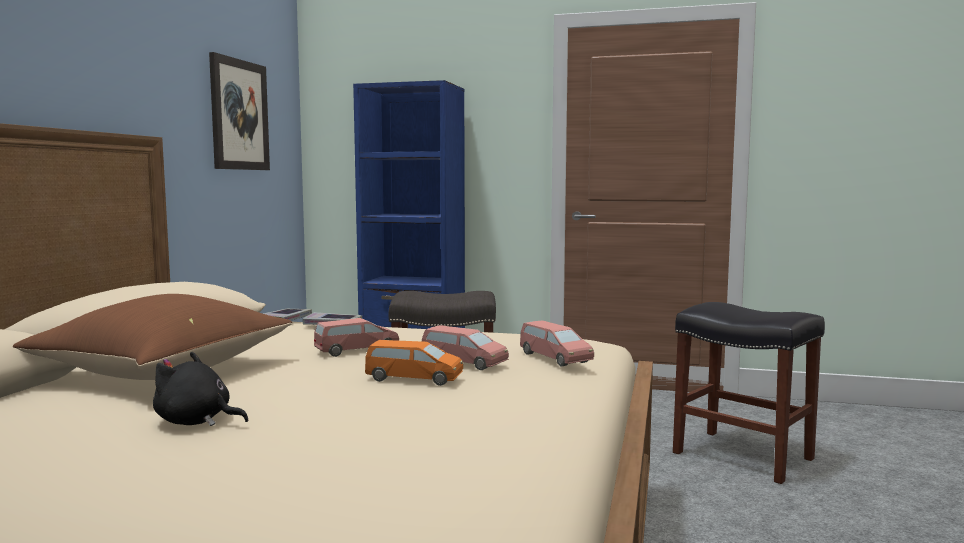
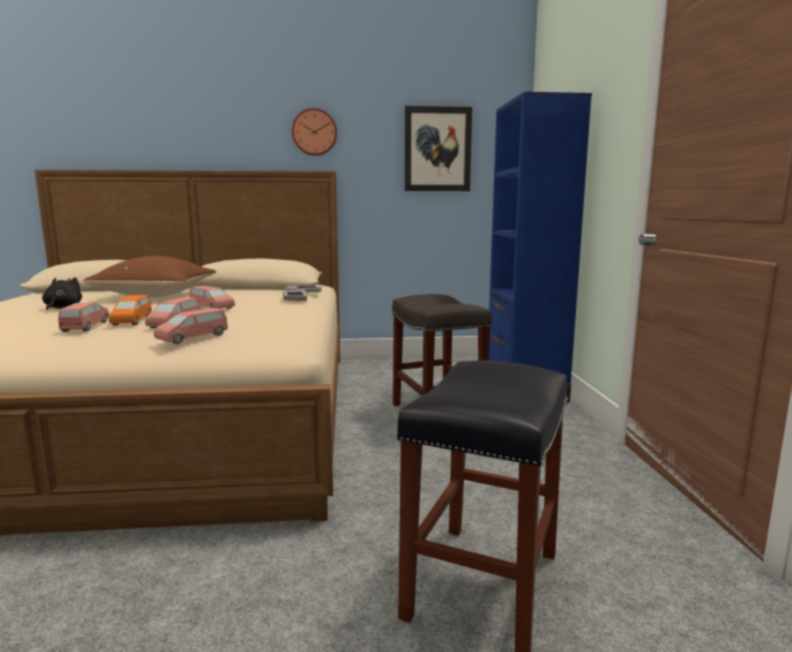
camera: 70 degrees right, 5 degrees up
none -> pink toy car [58,303,109,332]
none -> wall clock [292,108,337,156]

